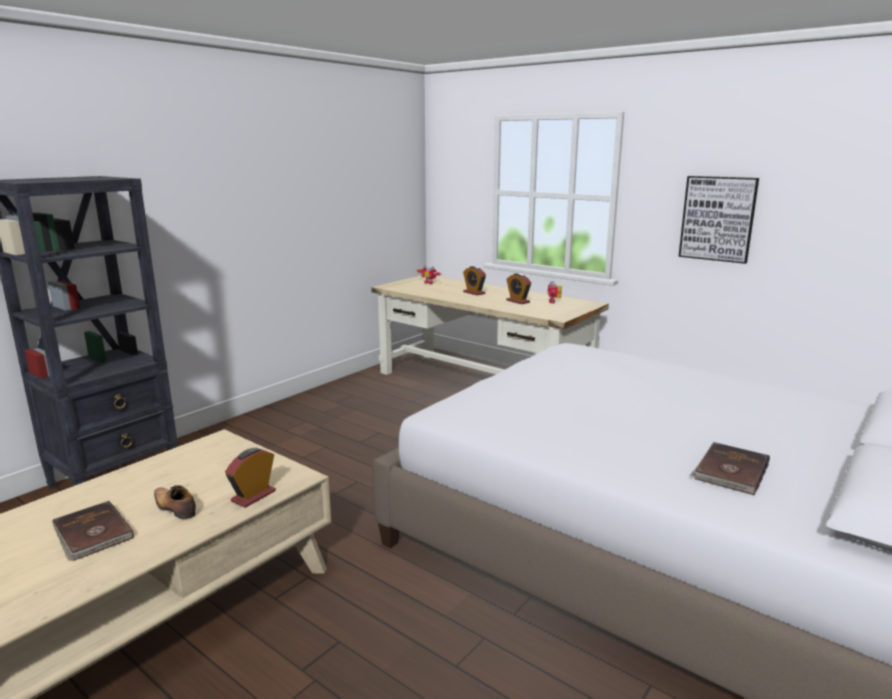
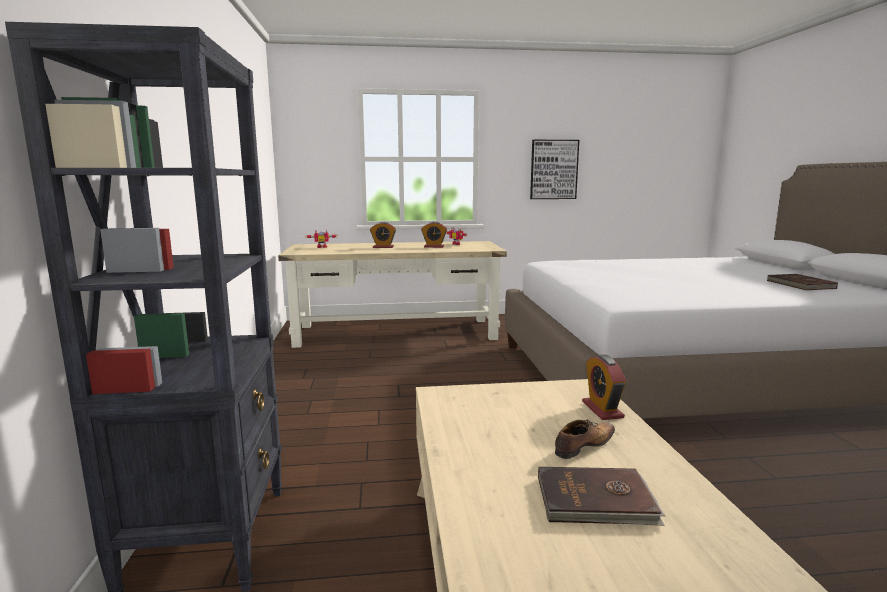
camera: 45 degrees left, 5 degrees down
shoe [154,485,196,520] -> shoe turned 150 degrees clockwise [555,419,615,459]

